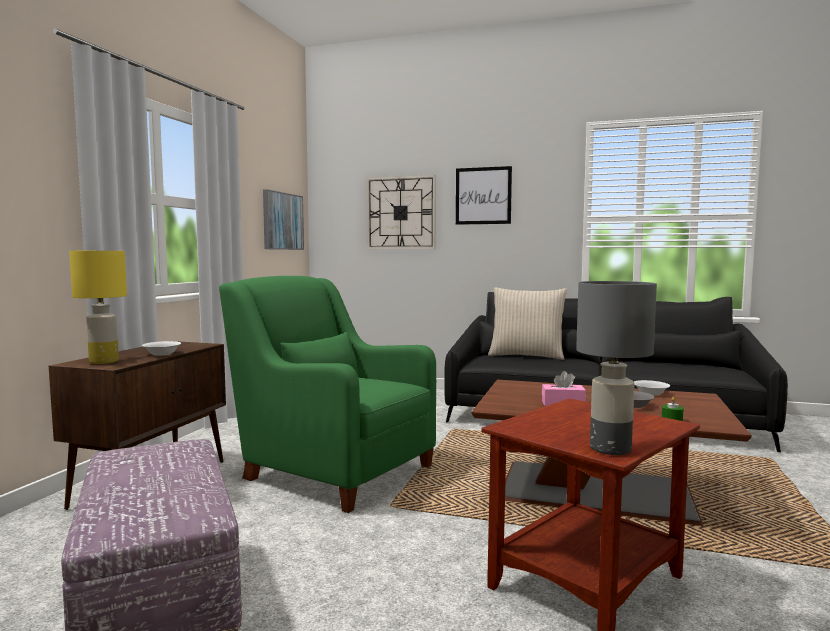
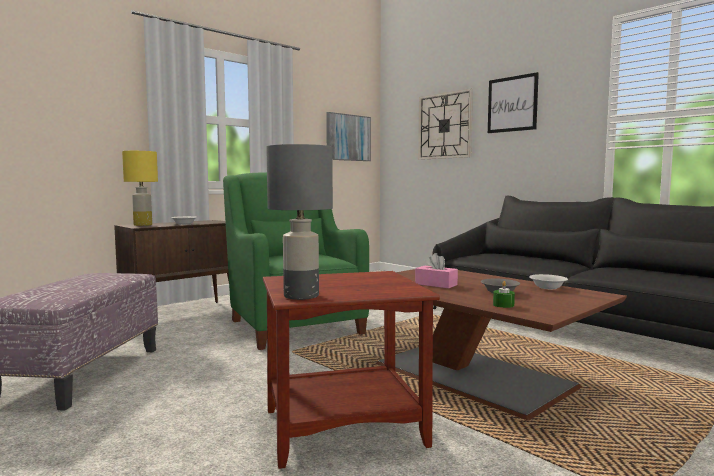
camera: 30 degrees right, 0 degrees up
beige pillow [488,287,567,360] -> none

